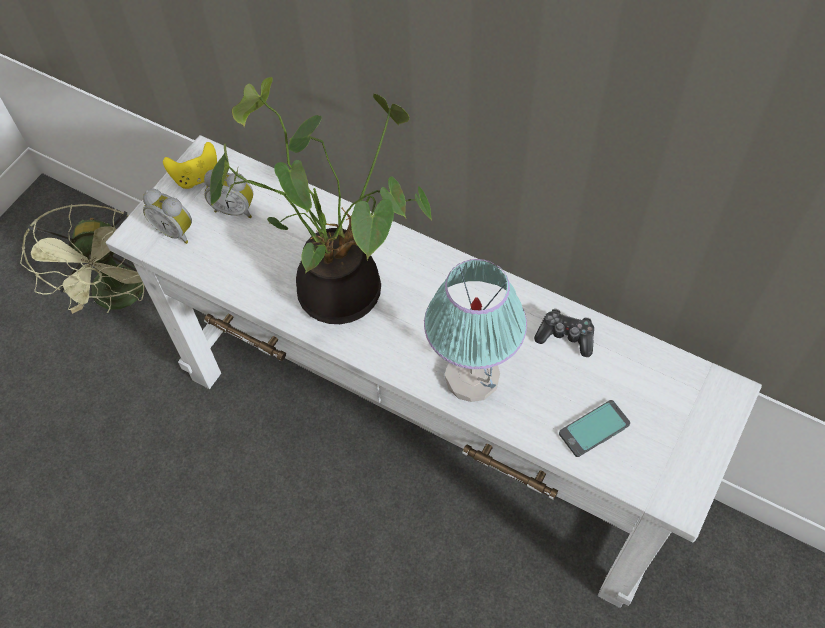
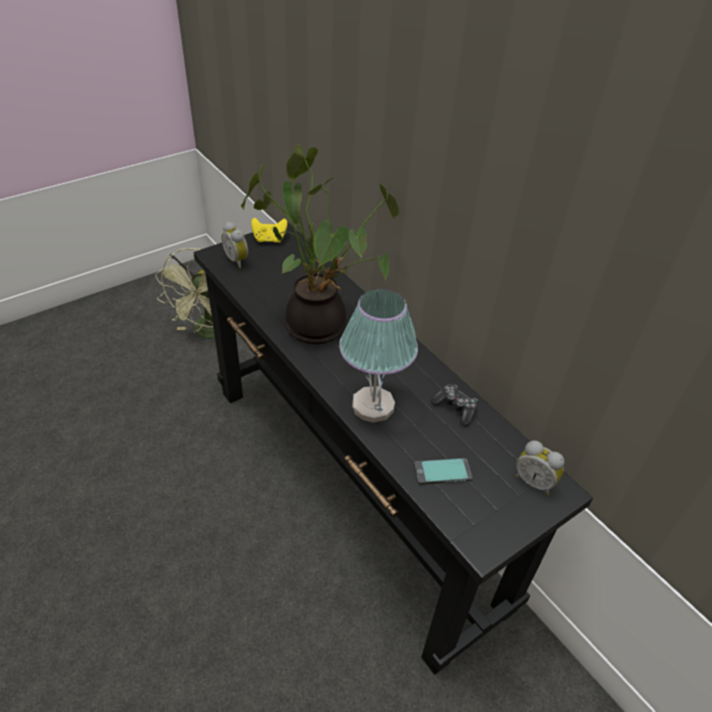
camera: 20 degrees right, 15 degrees down
white console table [106,135,762,608] -> black console table [194,223,593,675]
alarm clock [204,169,254,218] -> alarm clock moved to [515,441,564,496]

